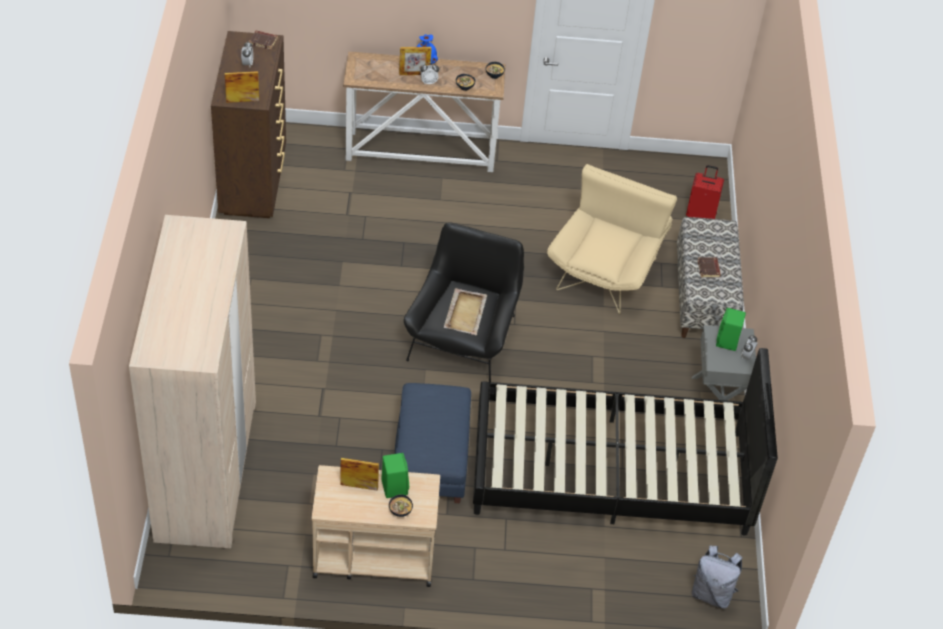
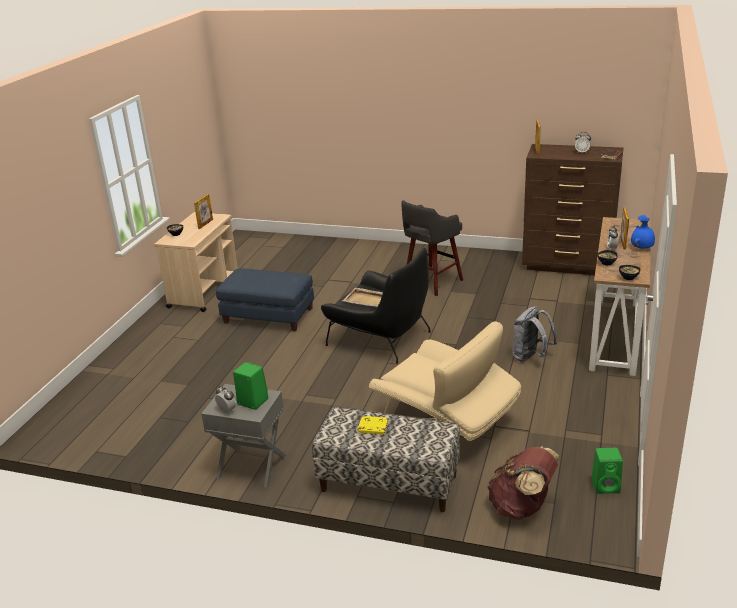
camera: 110 degrees right, 20 degrees down
beige wardrobe [129,215,256,548] -> none
green speaker [381,453,409,498] -> green speaker moved to [592,448,623,494]
black bed [473,348,778,535] -> none
red suitcase [686,165,724,219] -> brown backpack [487,447,559,520]
grey backpack [692,546,743,609] -> grey backpack moved to [513,306,557,362]
brown book [698,257,721,278] -> yellow book [358,416,388,434]
none -> grey stool [401,200,463,296]

